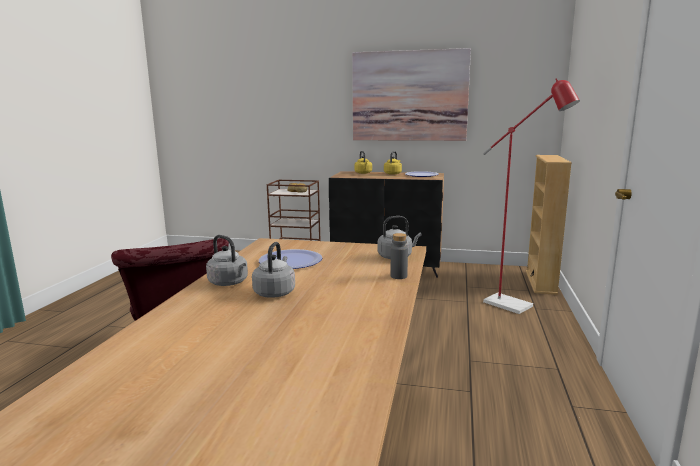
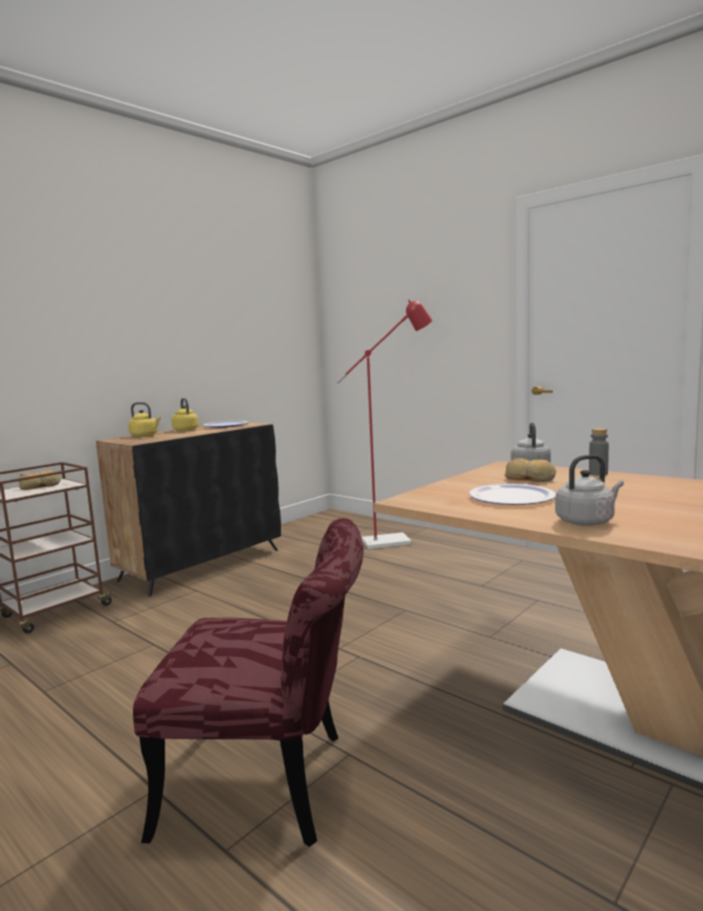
camera: 60 degrees left, 5 degrees down
grey kettle [252,242,295,298] -> none
picture [352,48,471,141] -> none
beige bookcase [526,155,572,295] -> none
none -> bread [504,458,556,482]

